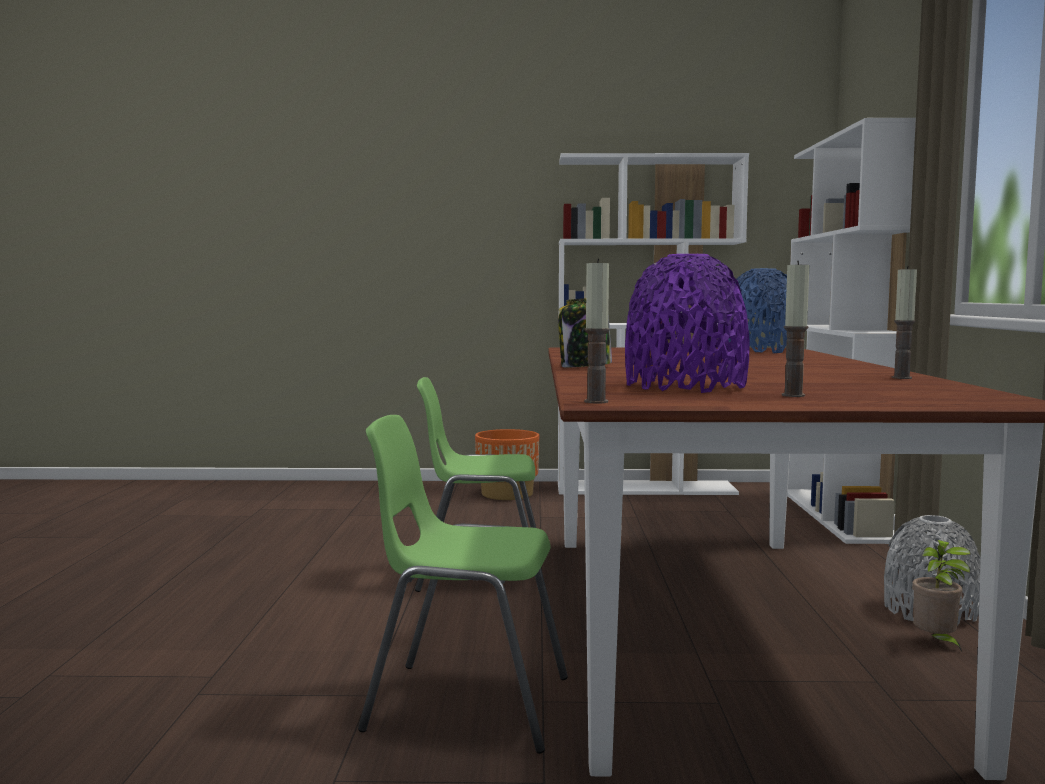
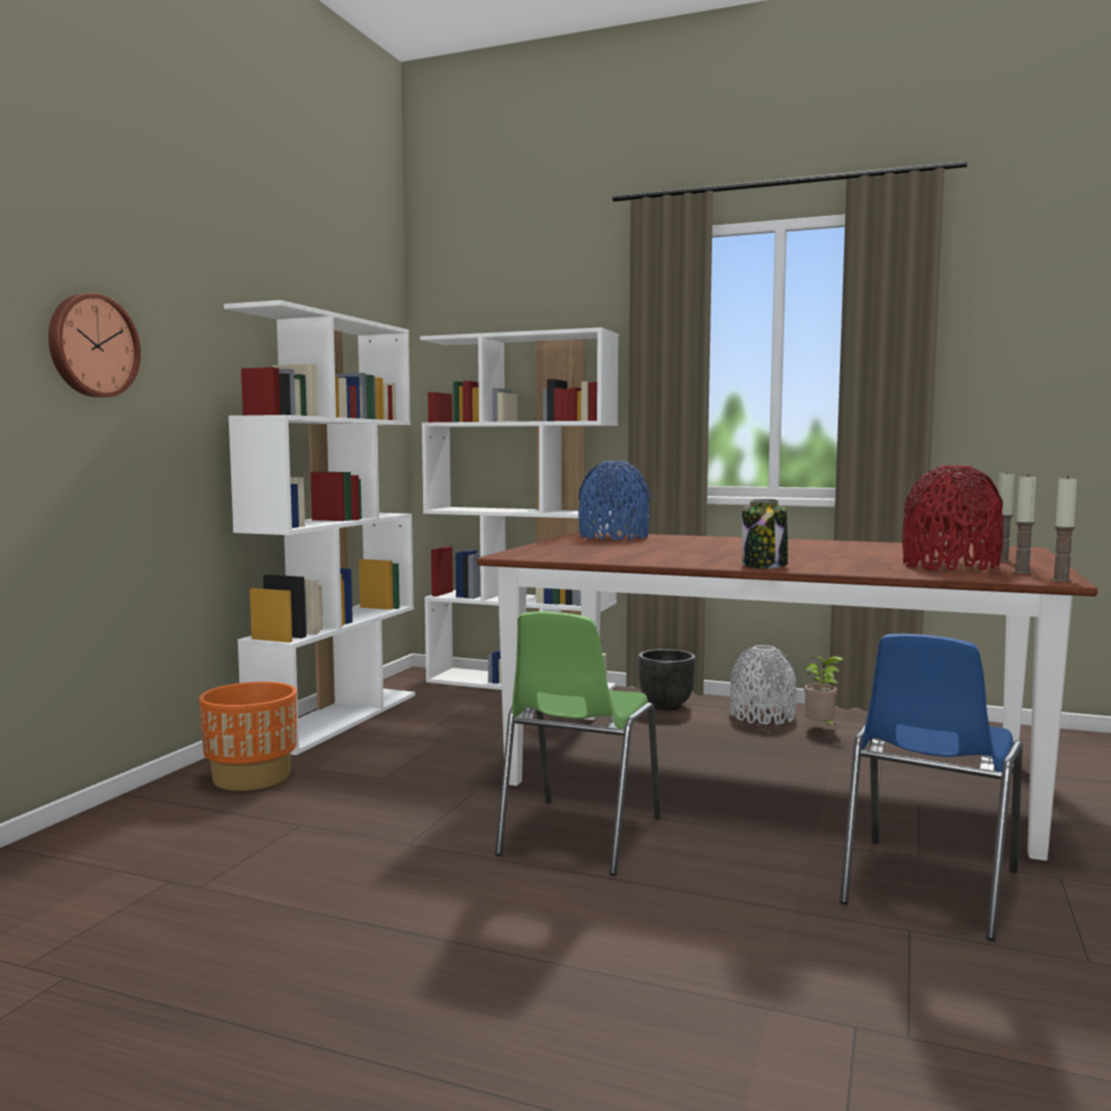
camera: 70 degrees left, 0 degrees up
green chair [358,415,568,754] -> blue chair [840,634,1023,941]
purple vase [625,254,749,393] -> red vase [903,465,1003,571]
candle [892,266,917,379] -> candle moved to [1013,474,1037,574]
none -> wall clock [48,293,141,398]
none -> black planter [638,649,696,711]

